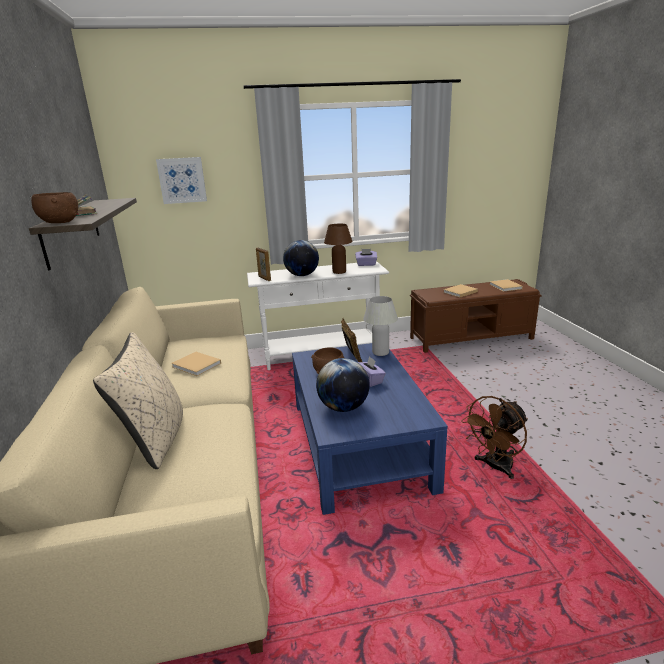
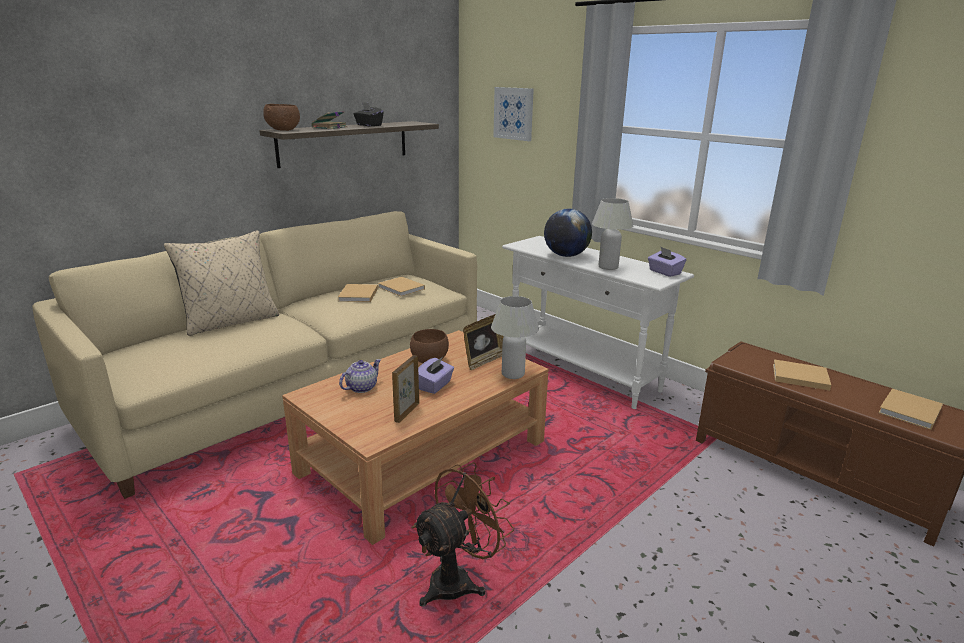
camera: 55 degrees right, 0 degrees up
picture frame [256,248,271,281] -> picture frame moved to [392,355,419,423]
blue coffee table [292,343,448,515] -> brown coffee table [282,330,549,545]
globe [316,358,370,412] -> teapot [339,359,381,393]
brown table lamp [324,224,352,274] -> white table lamp [592,198,633,270]
brown fan [461,396,528,479] -> brown fan turned 120 degrees clockwise [412,462,514,607]
none -> black tissue box [353,102,384,126]
none -> beige book [378,277,425,296]

